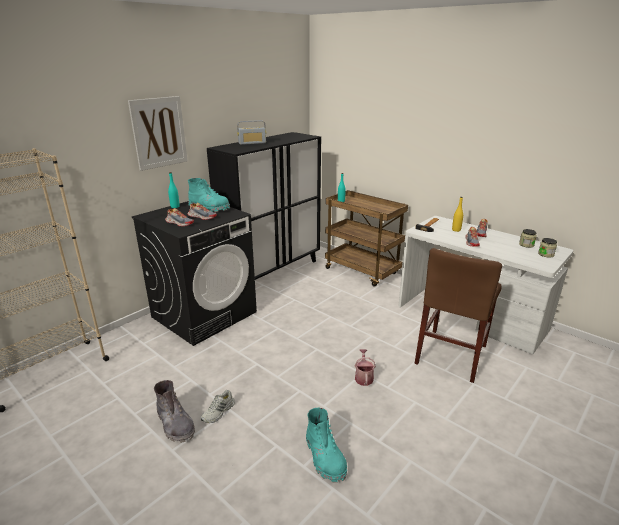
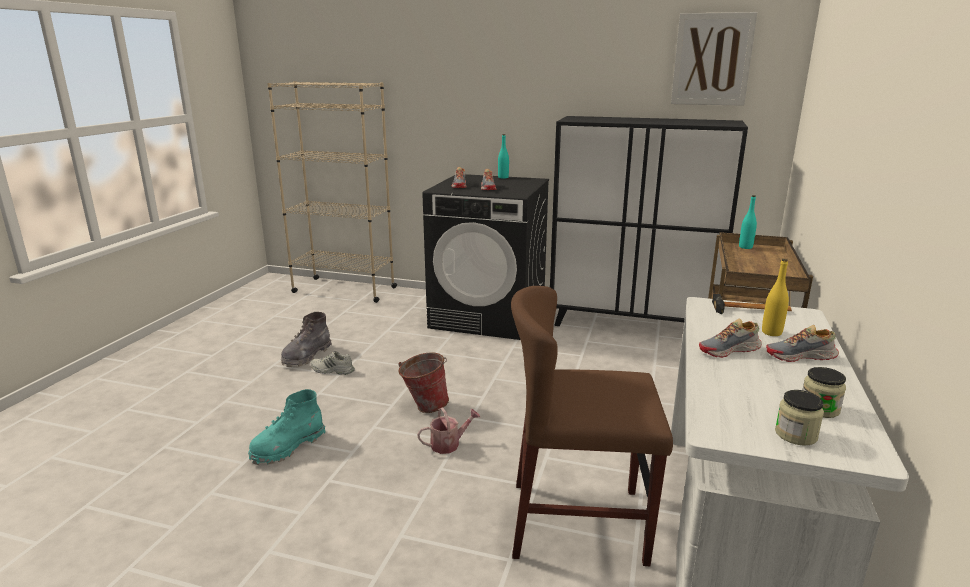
camera: 65 degrees right, 5 degrees down
picture [128,96,188,171] -> picture moved to [671,12,757,106]
turquoise boot [188,178,230,212] -> none
radio [237,120,266,145] -> none
none -> bucket [398,352,449,413]

